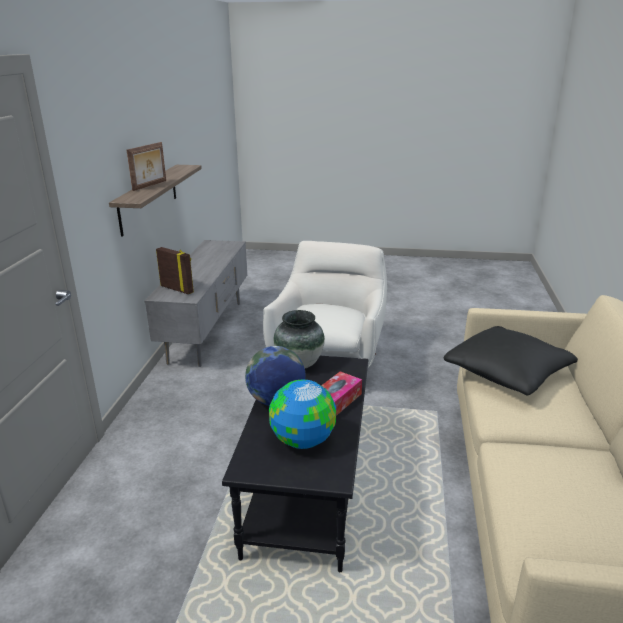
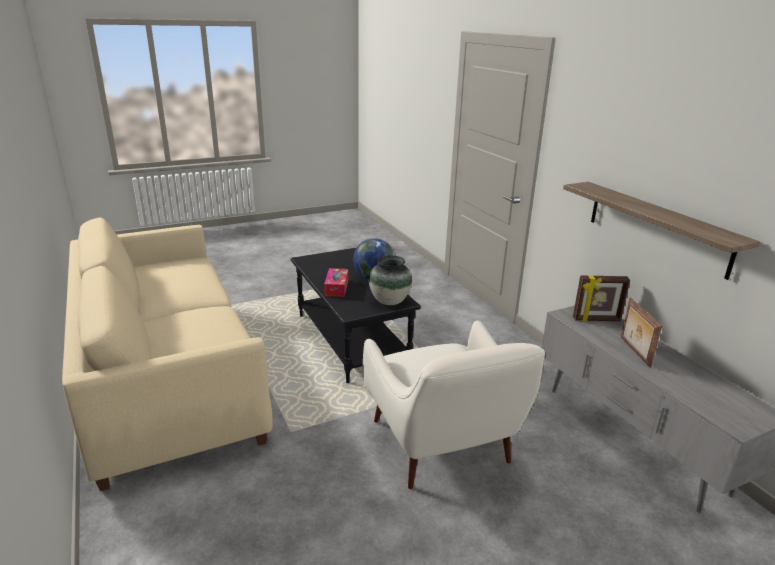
camera: 145 degrees right, 0 degrees up
picture frame [127,142,166,191] -> picture frame moved to [621,298,662,368]
globe [269,380,336,449] -> none
black pillow [444,326,578,396] -> none

